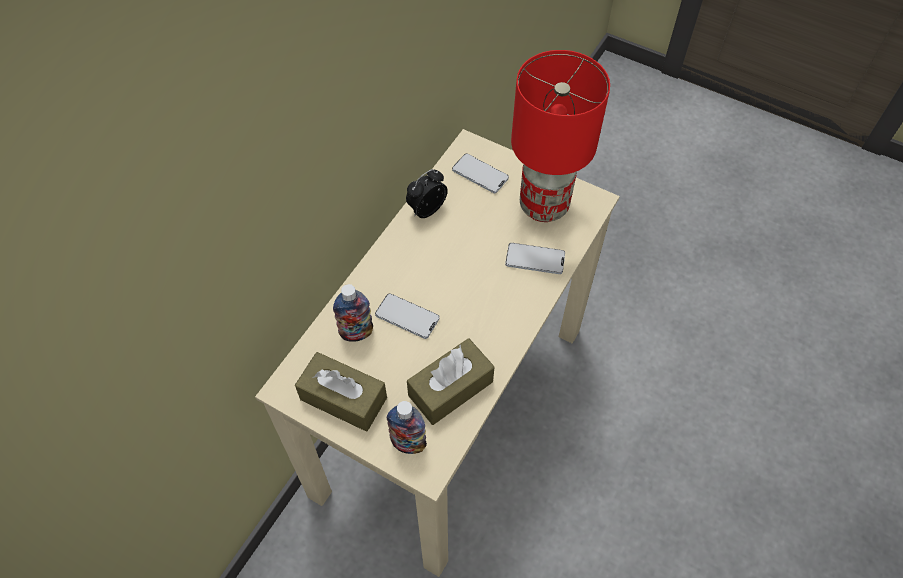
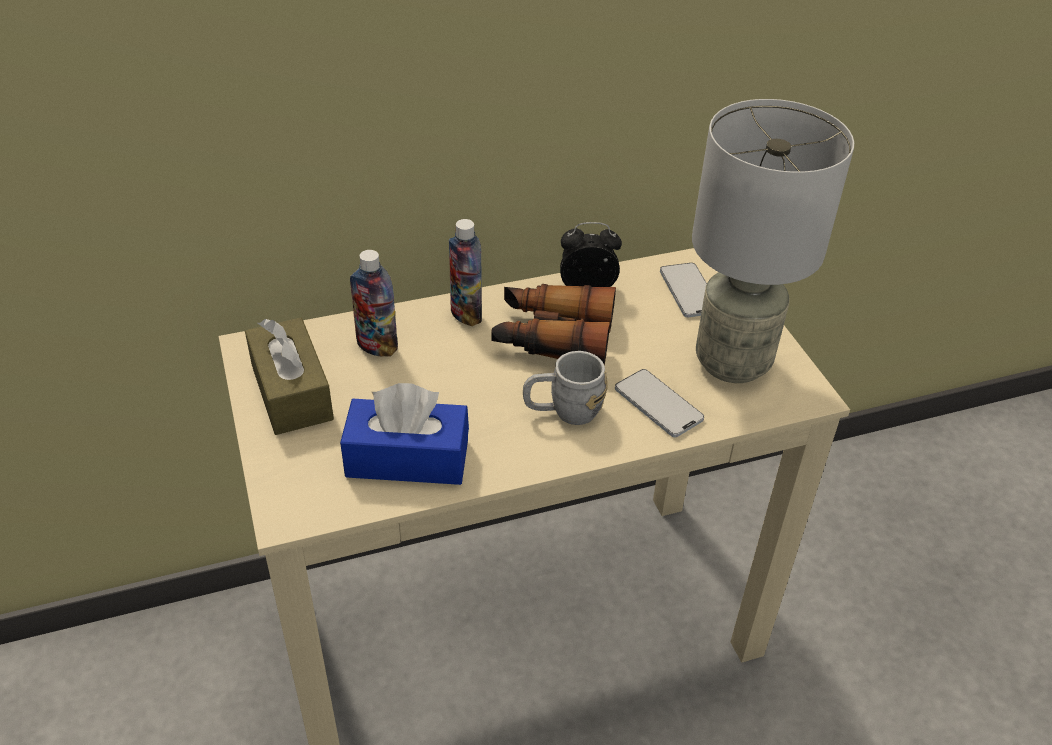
camera: 40 degrees right, 15 degrees down
phone [375,293,440,339] -> none
bottle [387,401,427,454] -> bottle moved to [449,219,482,326]
brown tissue box [407,338,495,425] -> blue tissue box [340,383,469,485]
red table lamp [511,50,610,222] -> grey table lamp [692,99,854,383]
none -> binoculars [491,284,616,366]
none -> grey mug [523,351,608,425]

